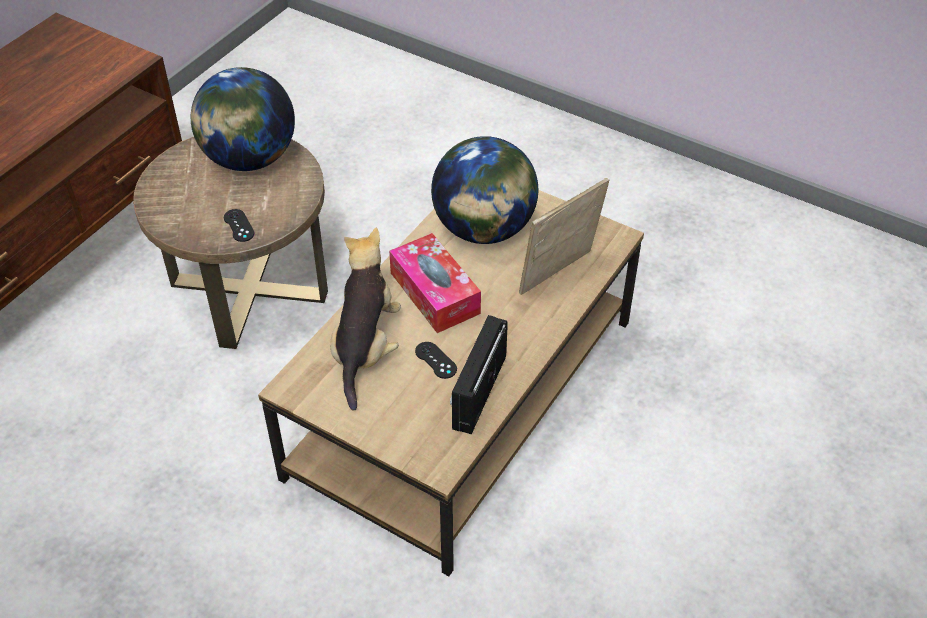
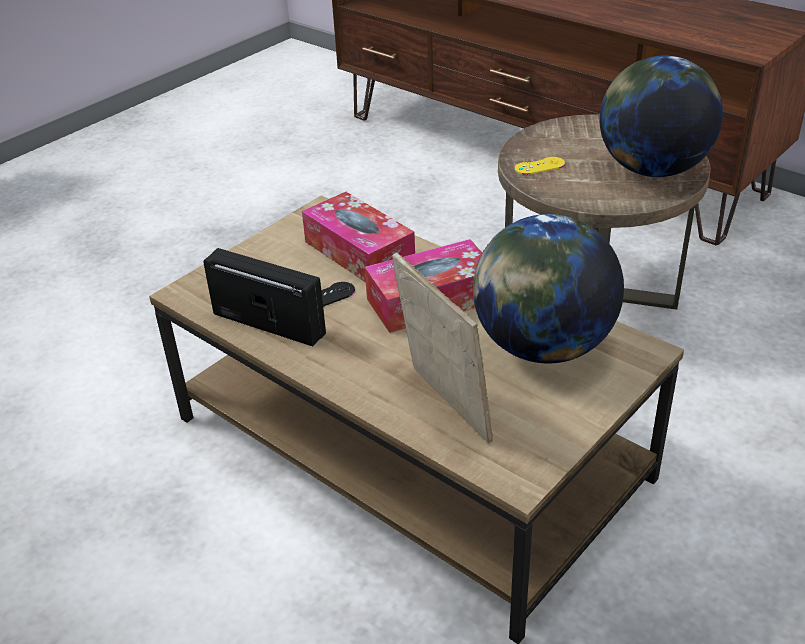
camera: 100 degrees right, 10 degrees down
black game controller [224,209,255,242] -> yellow game controller [515,157,565,175]
plush toy [330,228,401,410] -> tissue box [302,192,415,282]

